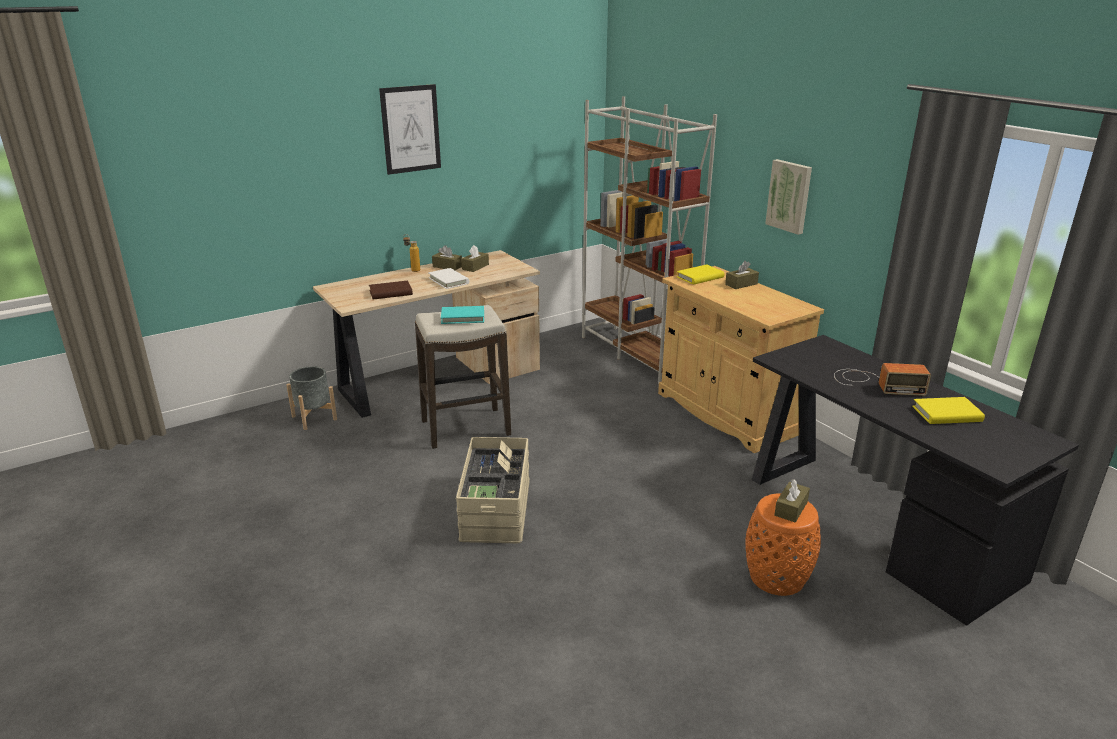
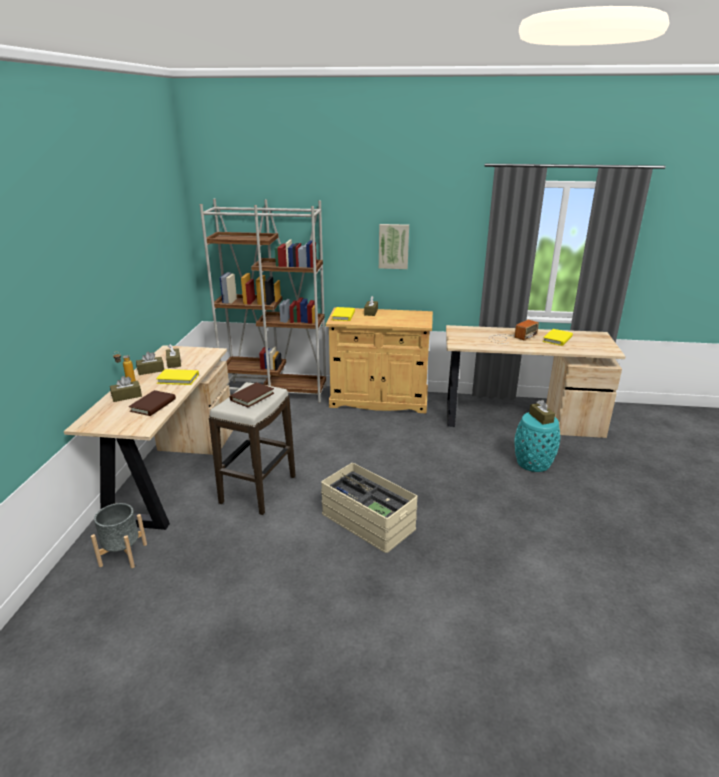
camera: 50 degrees left, 0 degrees up
picture [379,84,441,175] -> none
white book [428,268,469,289] -> yellow book [156,369,199,385]
turquoise book [441,306,484,324] -> brown book [230,382,274,407]
orange stool [745,493,821,596] -> turquoise stool [515,412,560,472]
black desk [752,335,1079,626] -> beige desk [446,325,626,438]
none -> brown tissue box [110,376,142,402]

